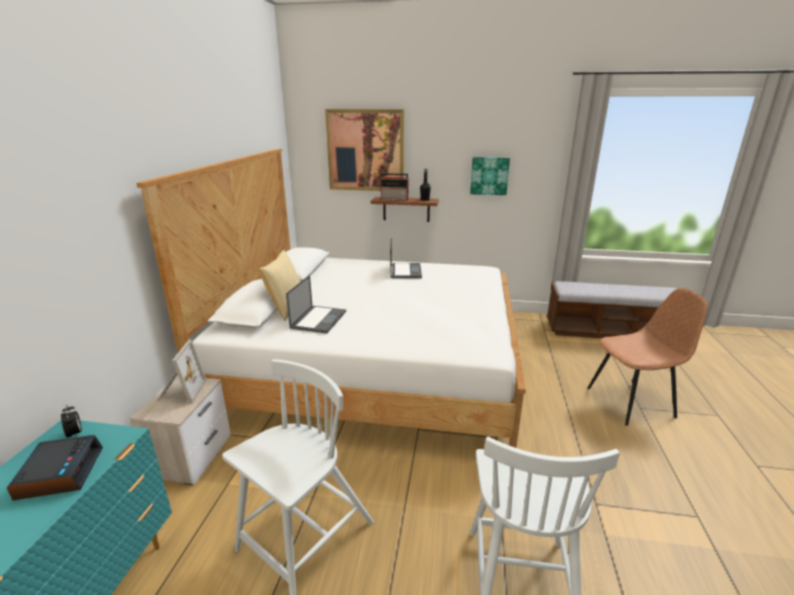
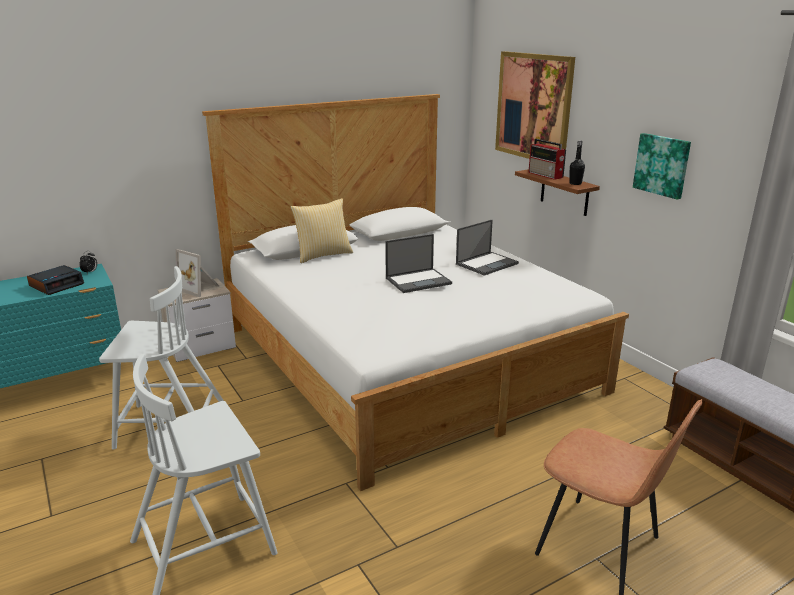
camera: 50 degrees right, 0 degrees up
picture frame [157,340,207,404] -> picture frame turned 75 degrees clockwise [176,249,219,297]
laptop [286,275,346,334] -> laptop moved to [385,234,452,293]

